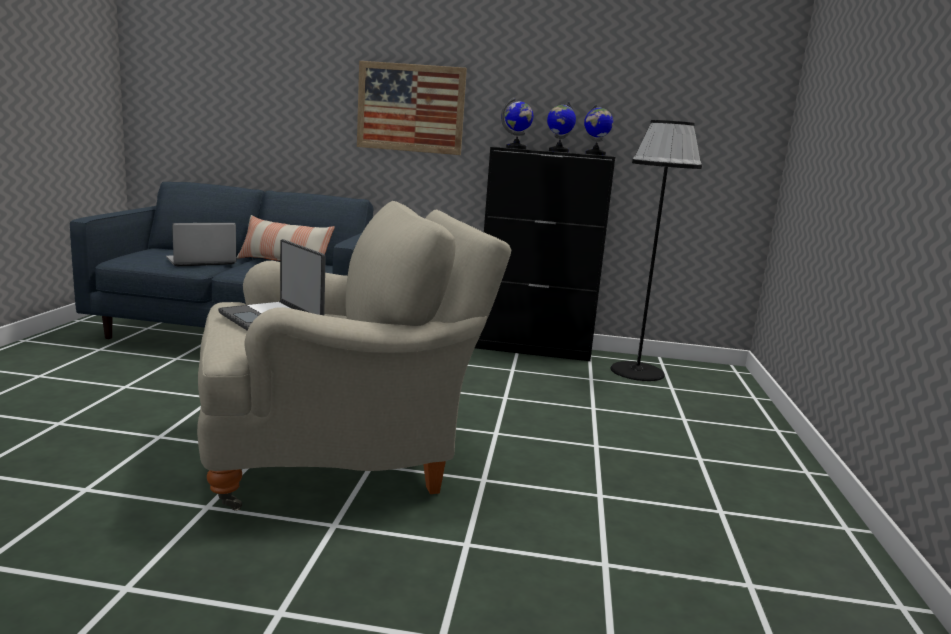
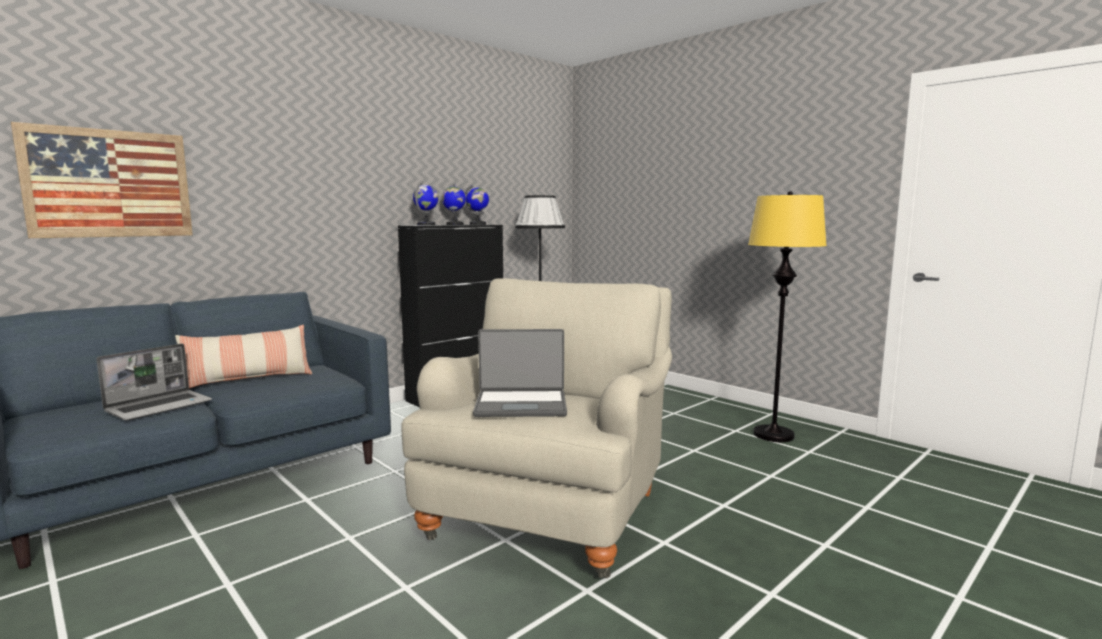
camera: 50 degrees left, 5 degrees down
laptop [166,223,236,266] -> laptop turned 150 degrees counterclockwise [97,344,212,421]
picture [357,61,467,155] -> picture moved to [11,122,193,238]
none -> yellow floor lamp [748,191,827,442]

